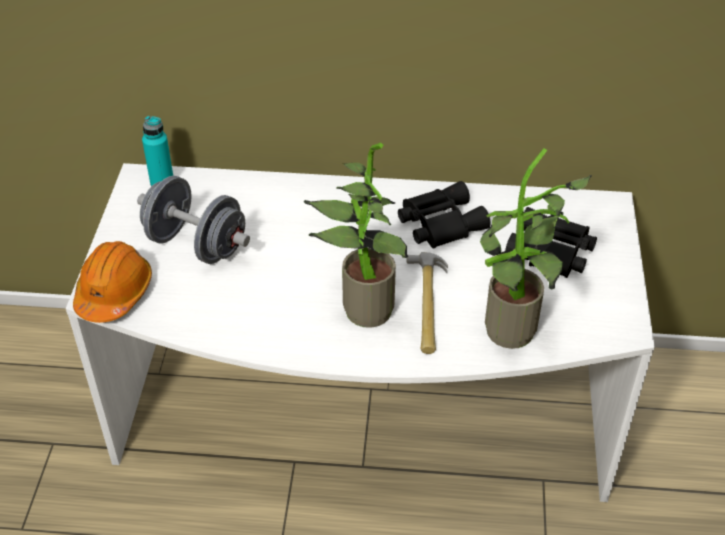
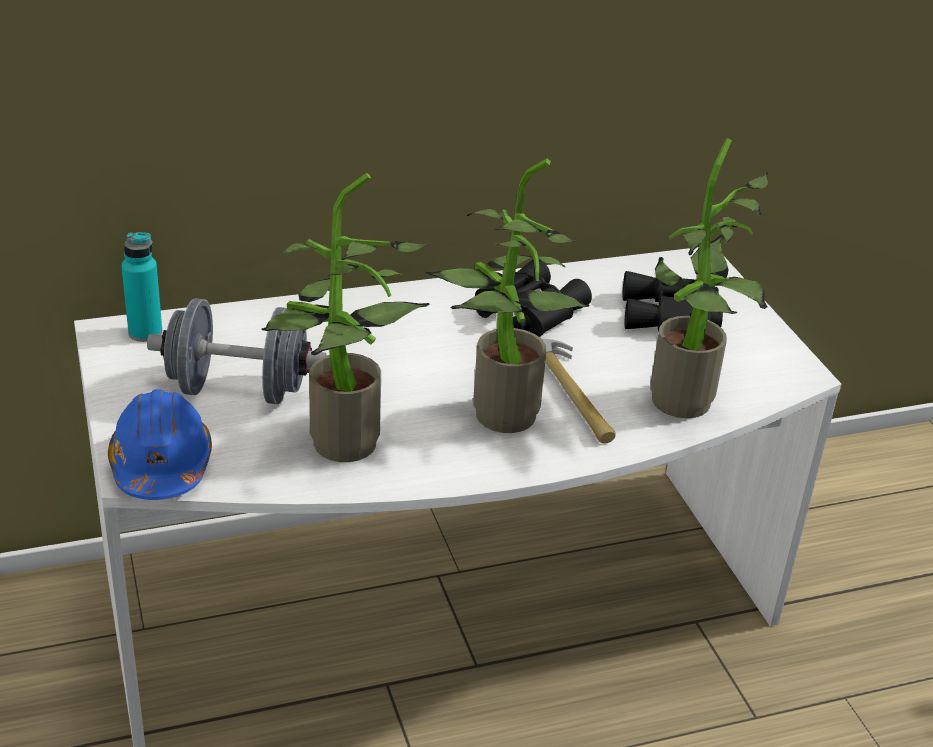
camera: 25 degrees left, 10 degrees down
orange hard hat [73,241,152,323] -> blue hard hat [108,389,212,500]
none -> potted plant [262,173,430,462]

